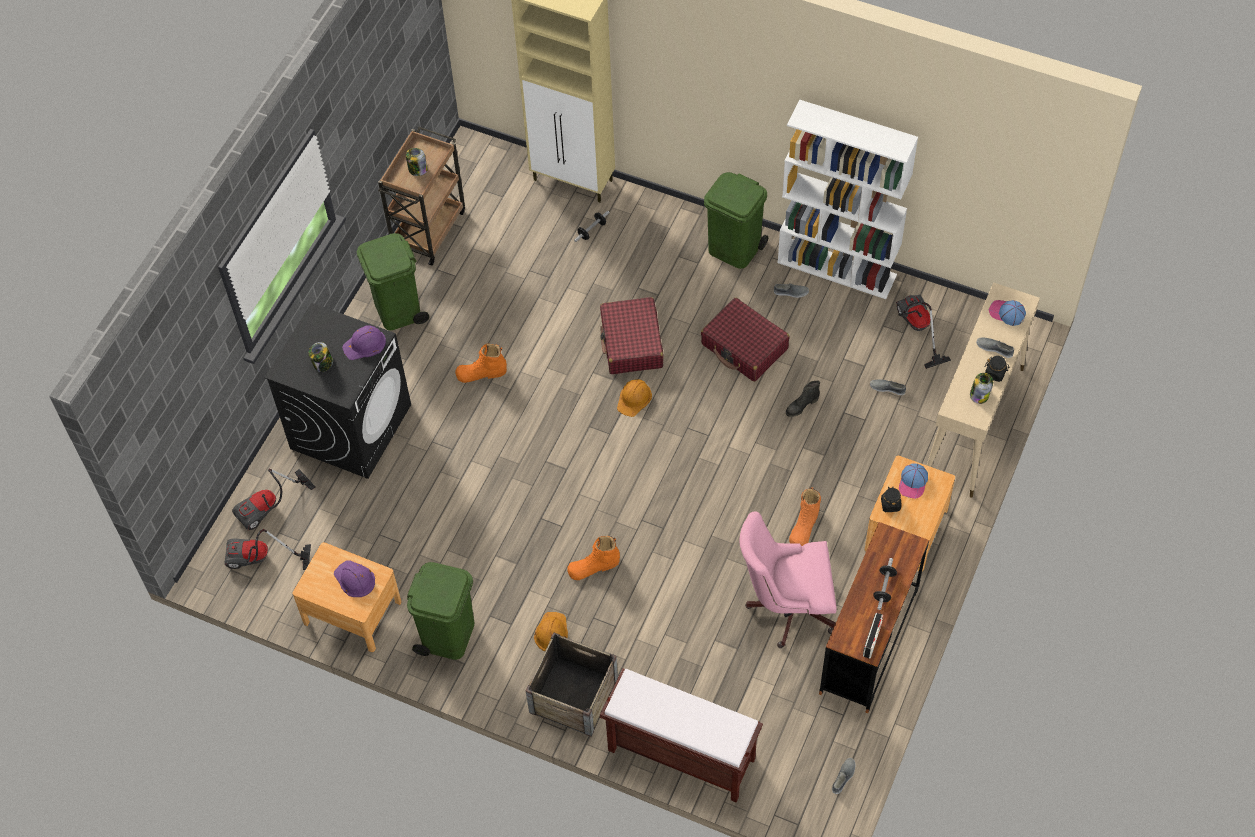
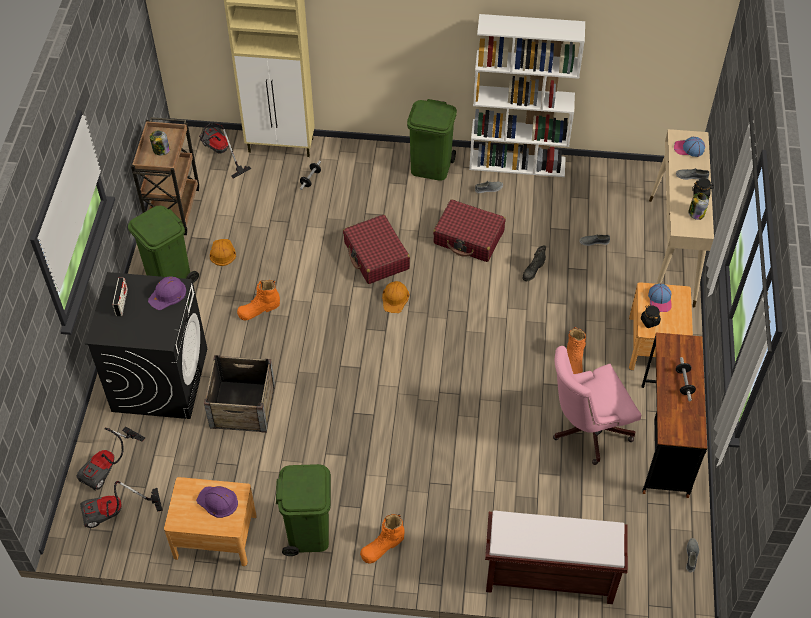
camera: 20 degrees left, 5 degrees down
jar [308,342,333,372] -> none
crate [526,633,618,737] -> crate moved to [204,355,275,433]
orange hard hat [534,612,568,651] -> orange hard hat moved to [210,239,236,266]
orange boot [568,536,620,580] -> orange boot moved to [360,514,404,563]
radio [863,613,883,659] -> radio moved to [112,278,128,316]
vacuum cleaner [896,295,951,369] -> vacuum cleaner moved to [199,122,252,179]

